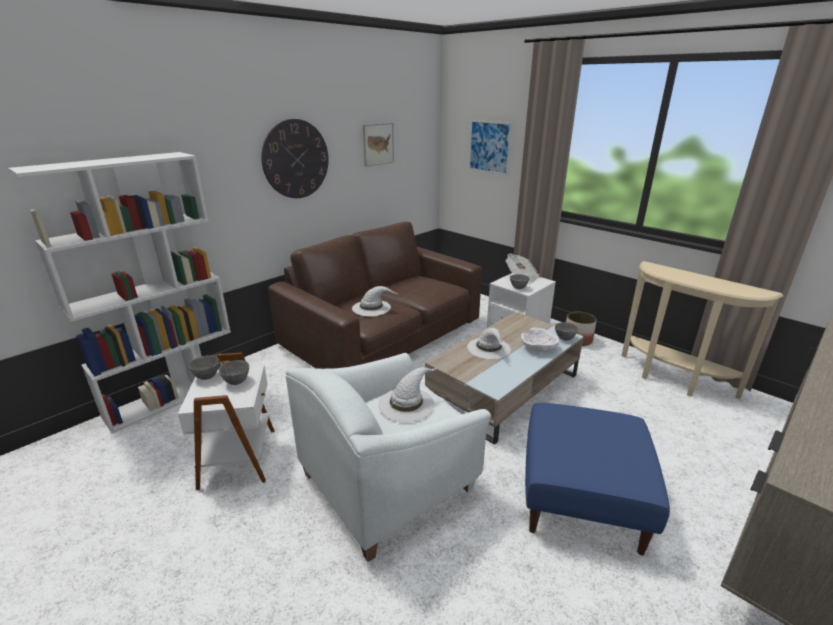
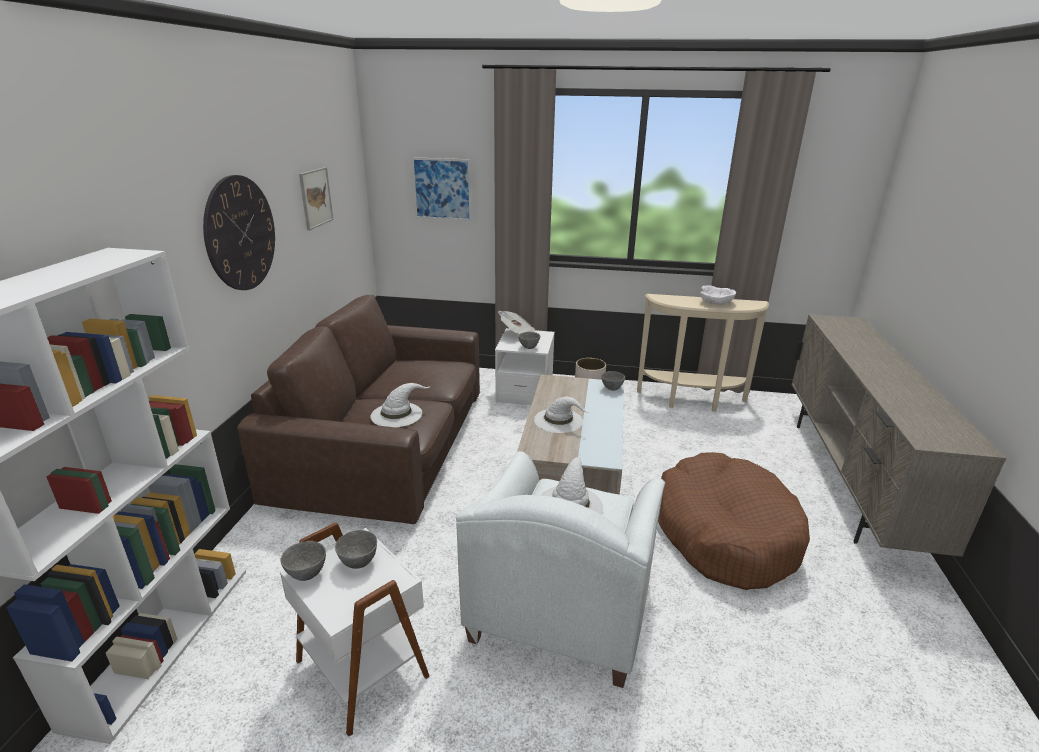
camera: 35 degrees left, 0 degrees up
white bowl [521,328,560,352] -> white bowl moved to [700,285,736,305]
blue ottoman [525,403,670,556] -> brown dog bed [658,452,810,590]

